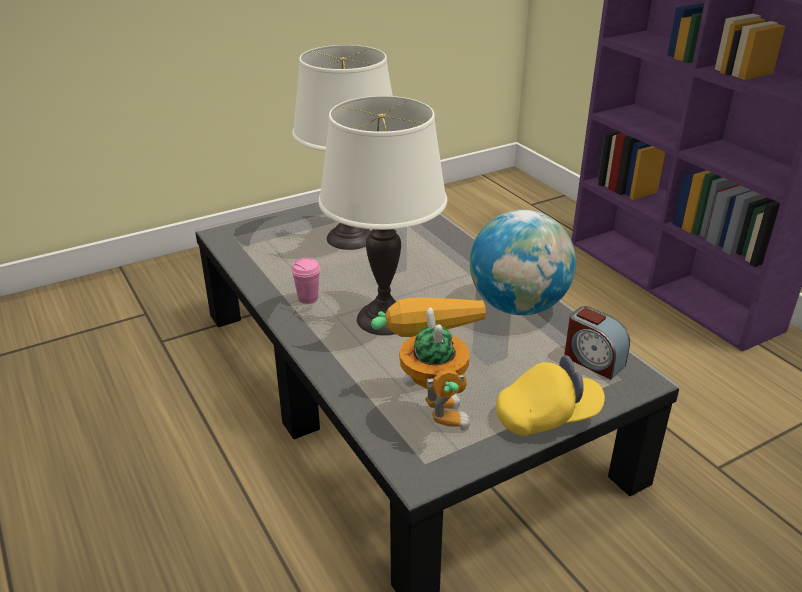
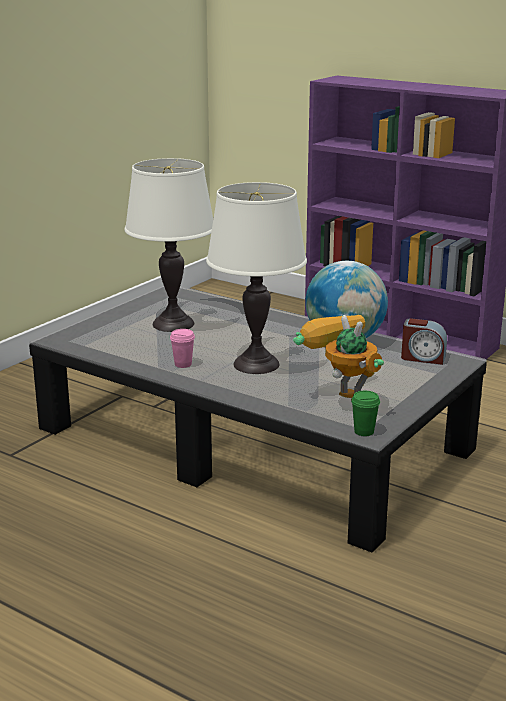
camera: 25 degrees left, 10 degrees down
yellow cap [496,355,605,436] -> none
none -> green cup [351,391,380,436]

